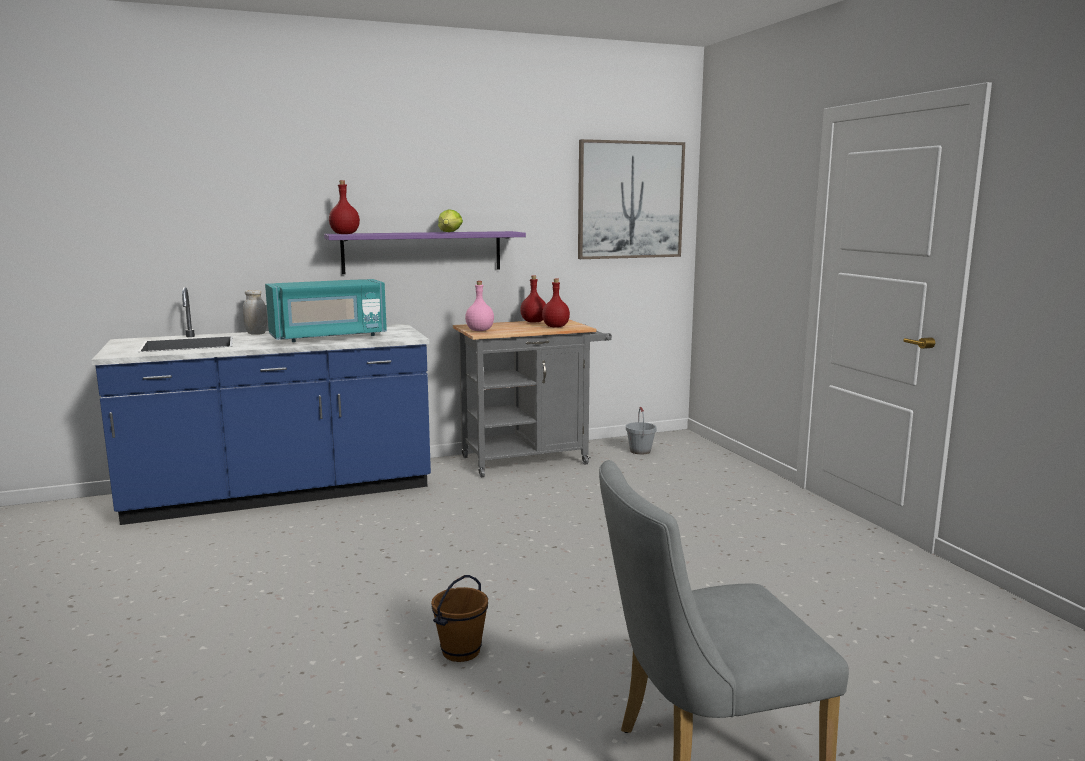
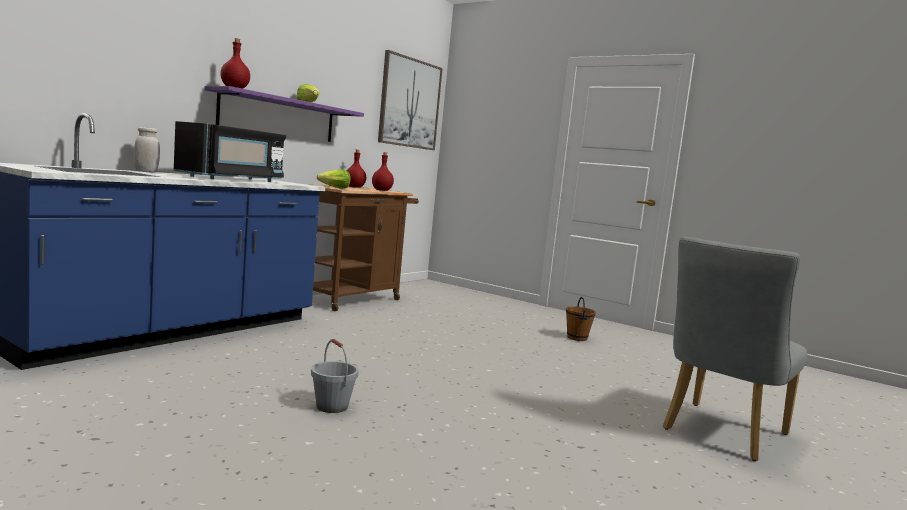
camera: 35 degrees left, 5 degrees down
turquoise microwave [265,279,387,342] -> black microwave [174,121,286,182]
brown bucket [431,575,488,662] -> brown bucket moved to [566,297,596,341]
grey cart [453,319,612,477] -> brown cart [313,185,419,311]
pink bottle [465,281,494,331] -> lettuce [316,170,351,189]
grey bucket [626,407,657,454] -> grey bucket moved to [311,339,359,413]

